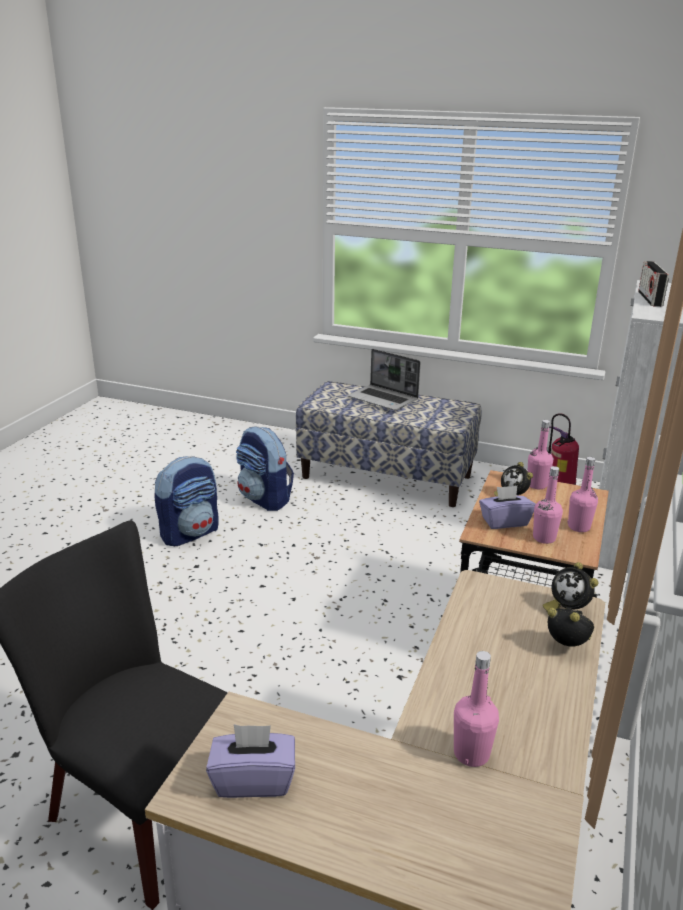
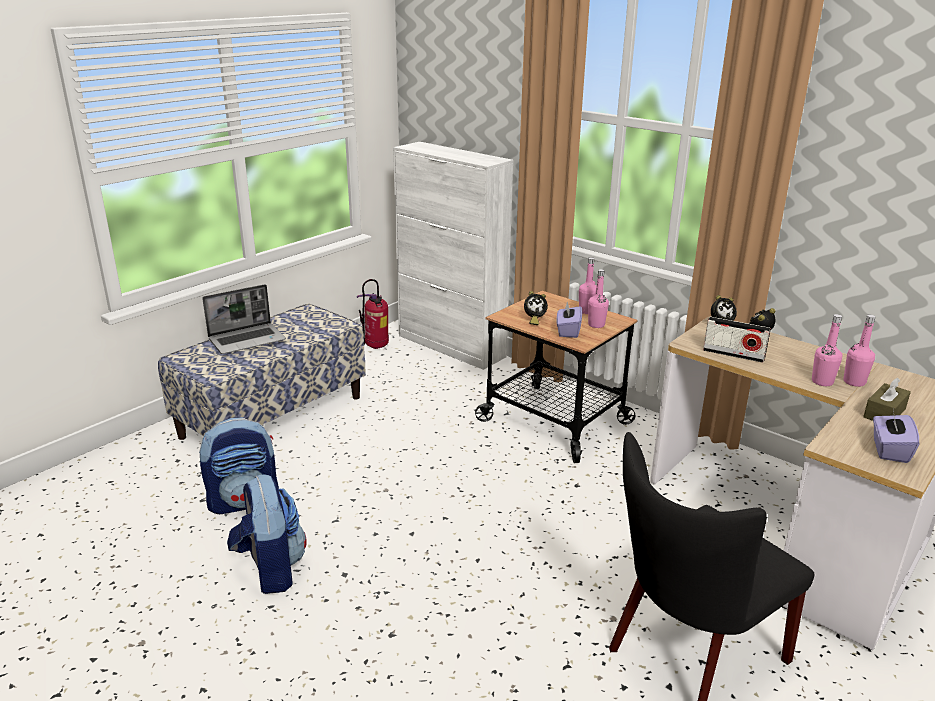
camera: 70 degrees left, 0 degrees up
pink bottle [528,420,553,489] -> pink bottle moved to [812,314,842,386]
radio [638,261,669,307] -> radio moved to [703,317,771,363]
none -> brown tissue box [863,378,911,421]

